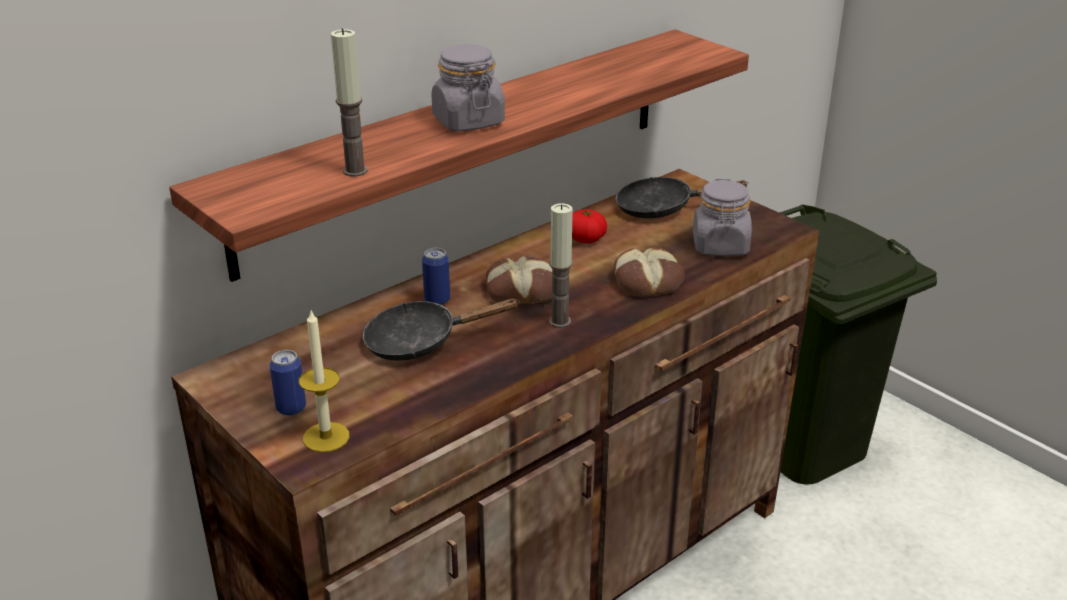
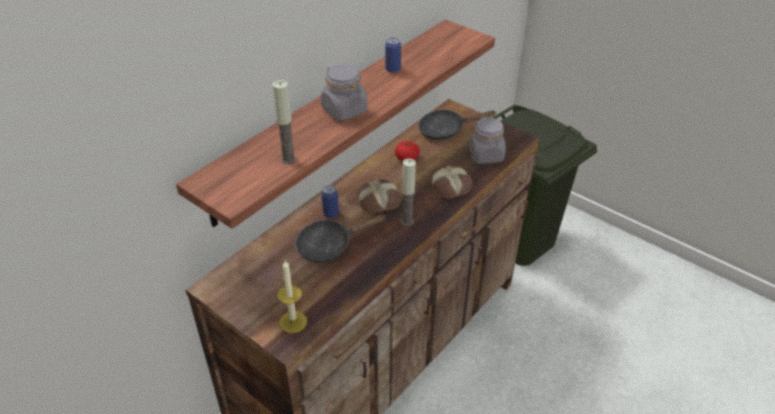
camera: 10 degrees left, 10 degrees up
can [269,350,306,416] -> can moved to [385,37,401,73]

